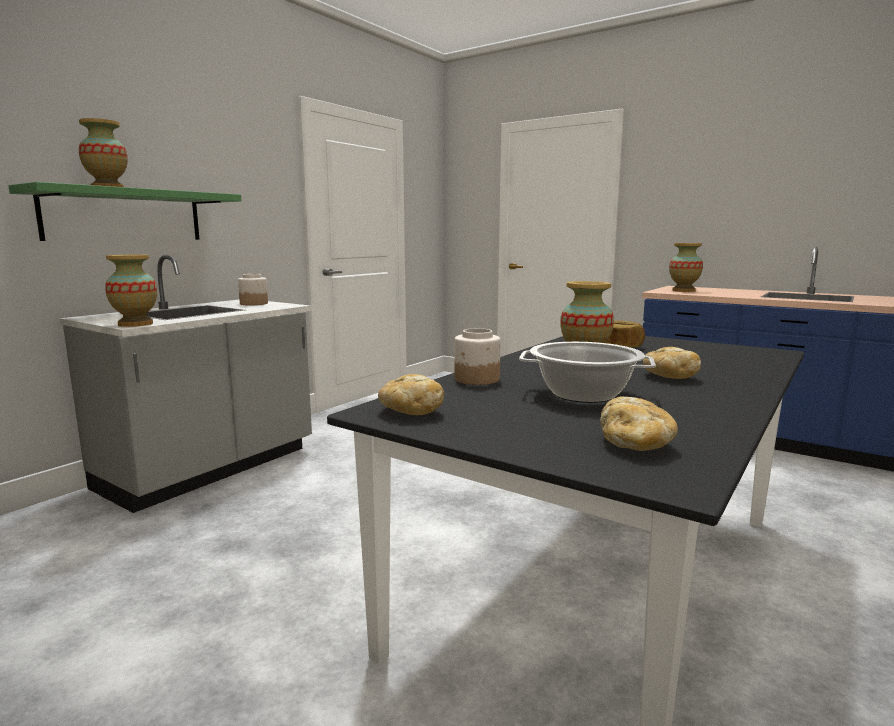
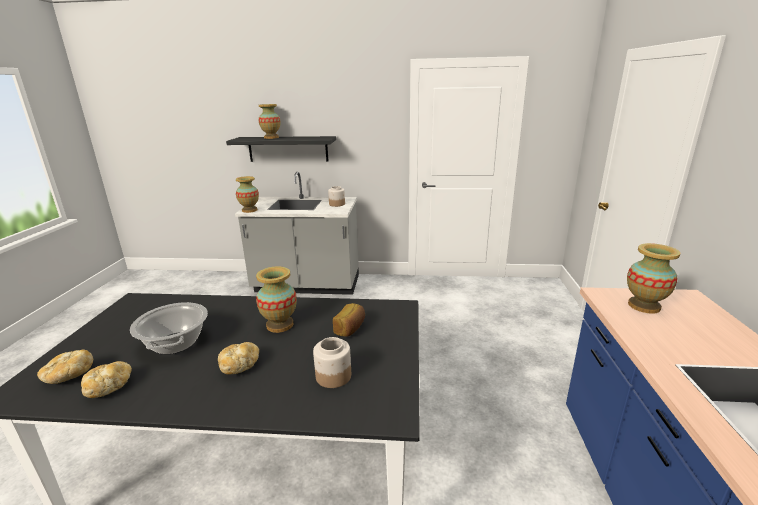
camera: 60 degrees right, 10 degrees up
green shelf [8,182,241,241] -> black shelf [226,136,336,162]
bread [378,374,444,415] -> bread moved to [81,361,132,398]
jar [454,328,501,385] -> jar moved to [313,337,351,388]

